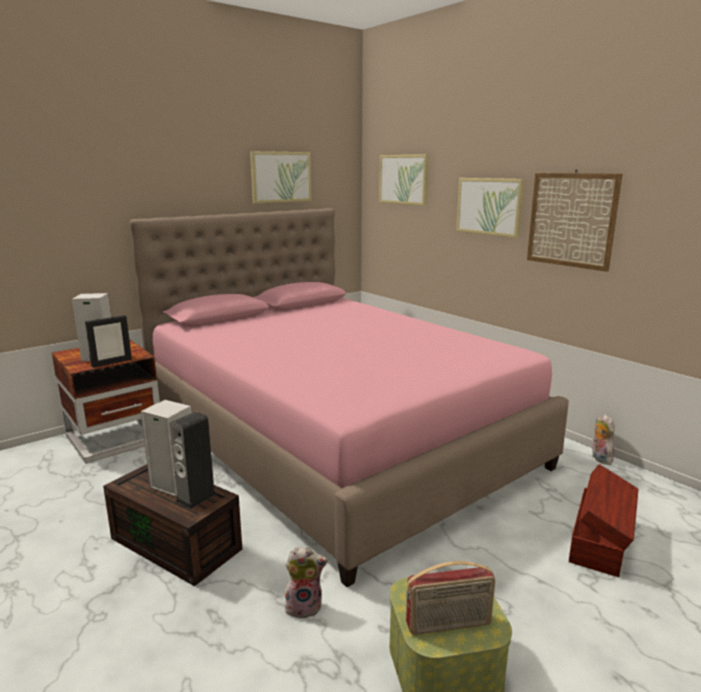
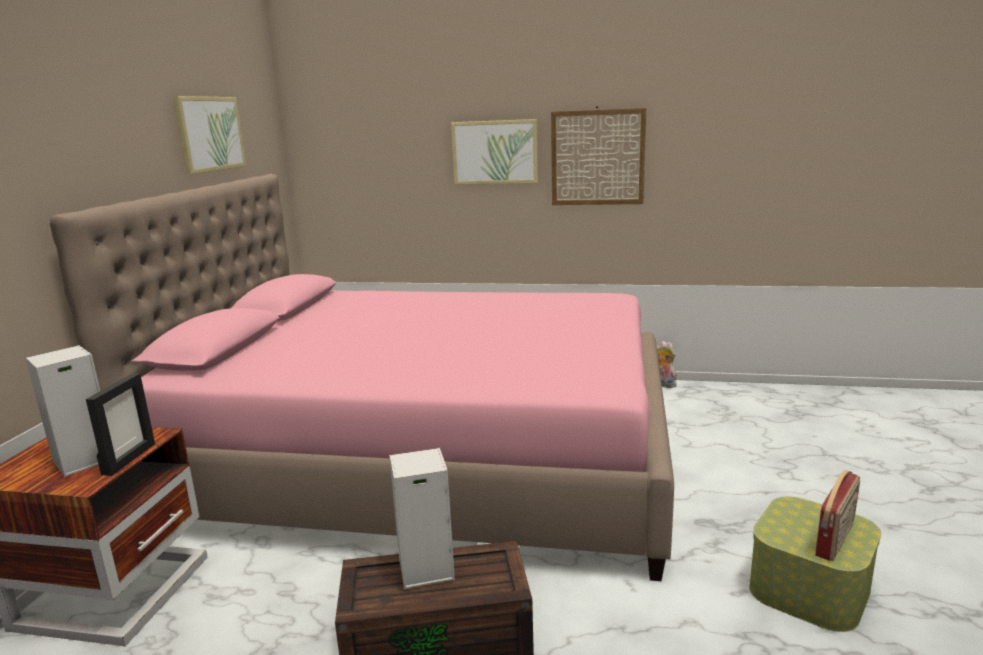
camera: 40 degrees left, 0 degrees up
speaker [170,412,217,509] -> none
plush toy [284,547,328,619] -> none
picture [379,154,429,206] -> none
brown storage box [569,464,638,577] -> none

